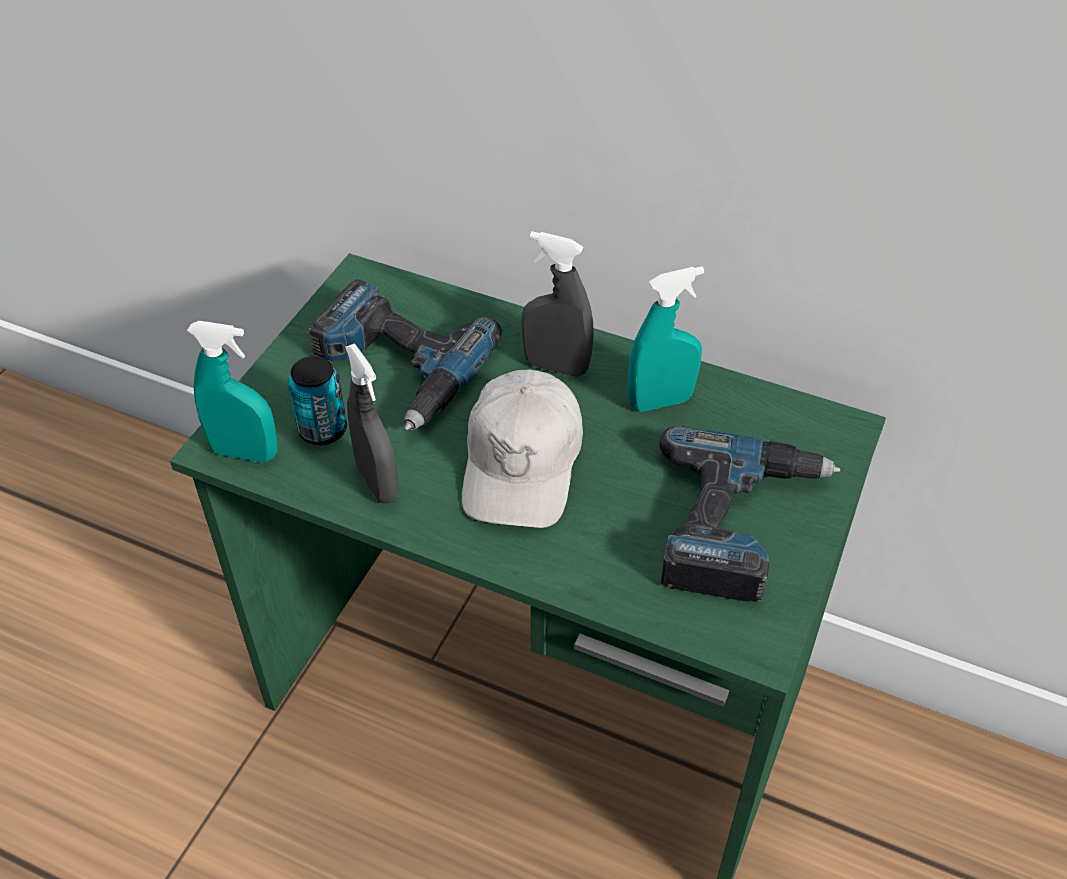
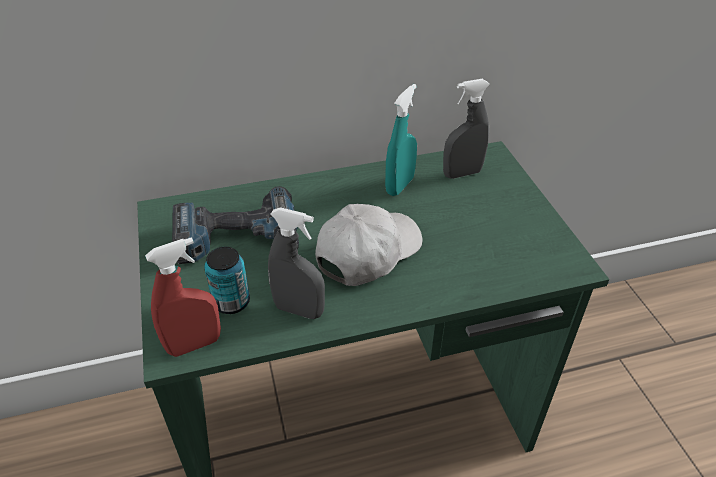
camera: 40 degrees left, 5 degrees down
turquoise spray bottle [187,321,278,462] -> red spray bottle [145,237,221,357]
white cap [462,370,583,528] -> white cap turned 105 degrees counterclockwise [315,204,423,286]
grey spray bottle [521,231,594,377] -> grey spray bottle moved to [443,79,490,179]
power drill [659,426,841,603] -> none

